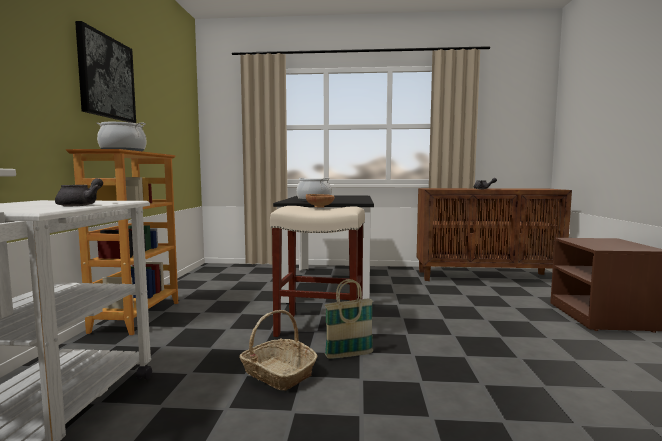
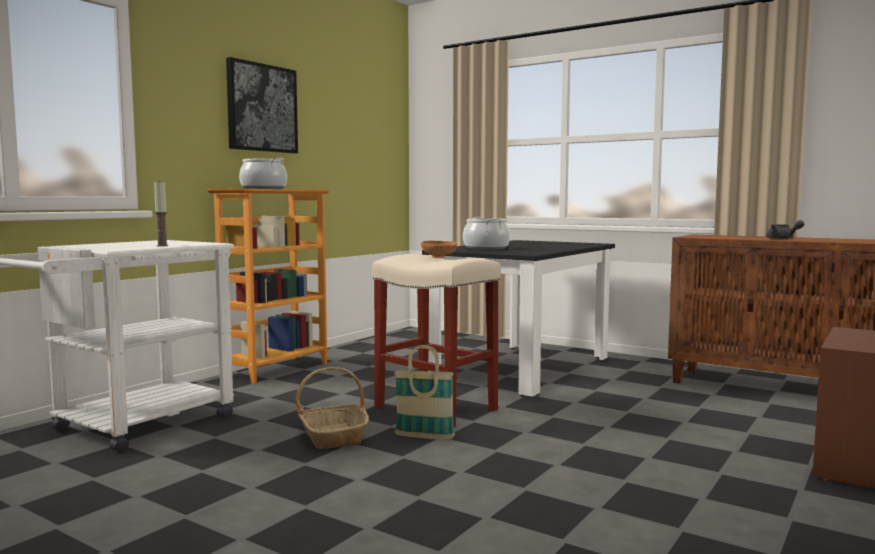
camera: 30 degrees right, 0 degrees up
grey teapot [55,178,103,207] -> candle [154,180,168,247]

